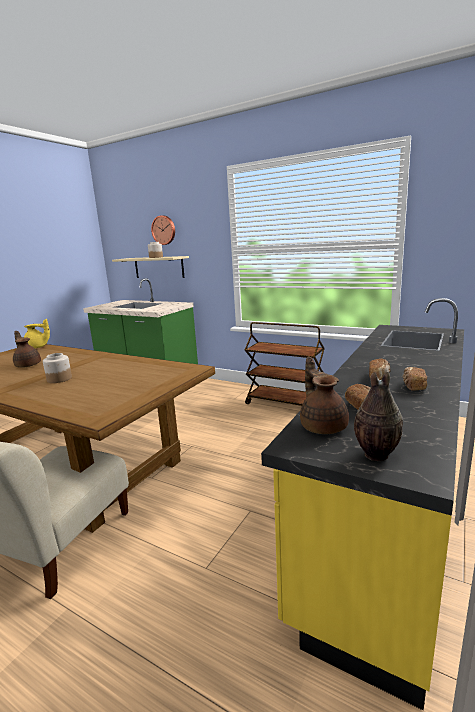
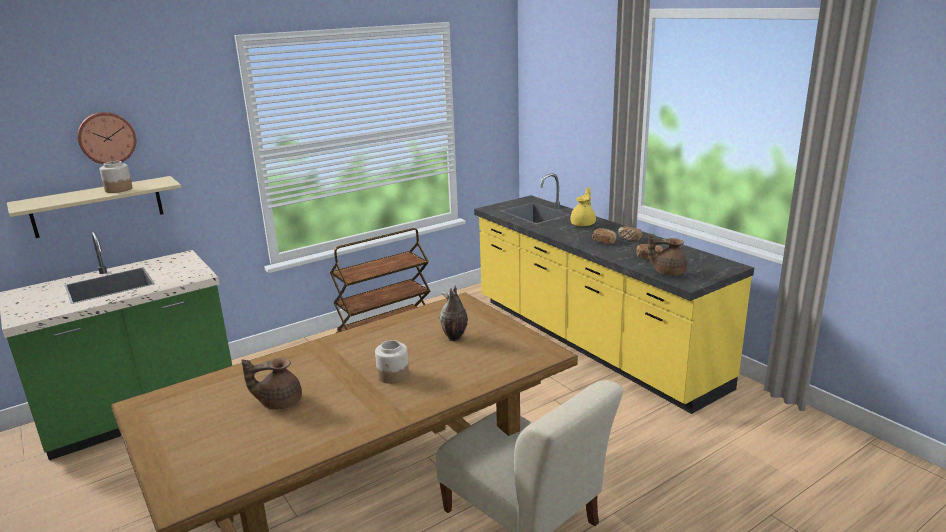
camera: 65 degrees left, 5 degrees up
yellow teapot [24,319,50,348] -> yellow teapot moved to [570,187,596,226]
vase [354,372,403,461] -> vase moved to [440,286,468,341]

